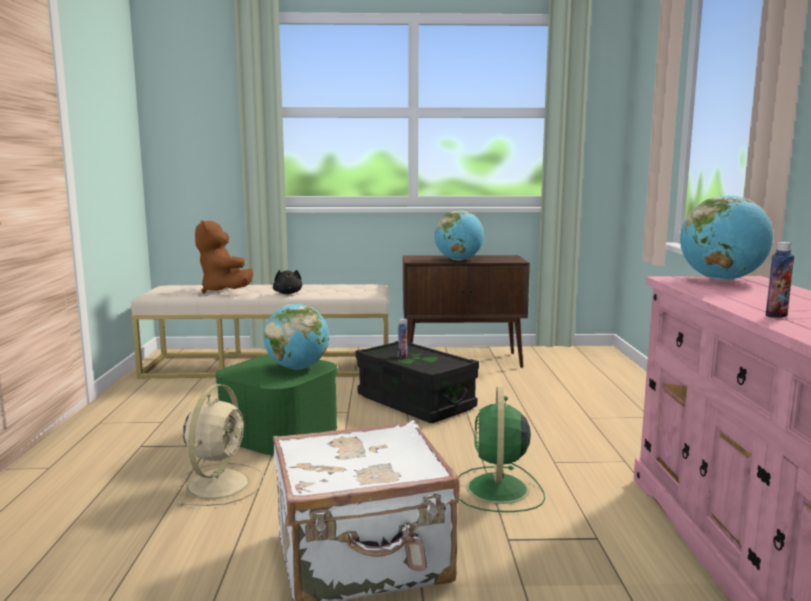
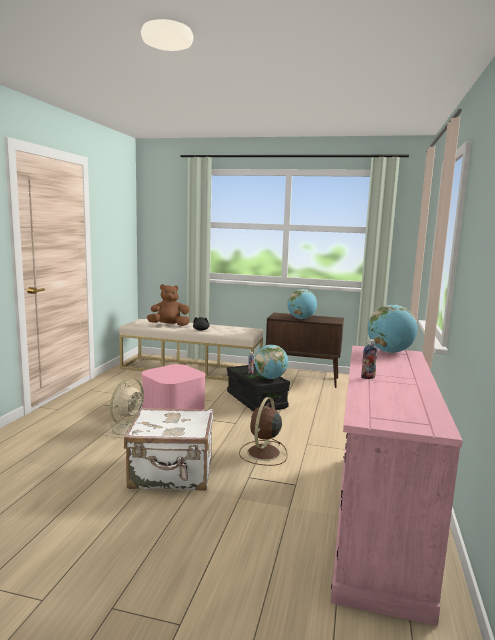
camera: 15 degrees right, 0 degrees up
brown plush toy [195,220,253,294] -> brown plush toy turned 90 degrees clockwise [147,284,190,326]
green storage box [215,354,337,455] -> pink storage box [142,364,206,409]
globe [263,304,329,369] -> globe moved to [255,345,288,379]
green fan [458,387,545,512] -> brown fan [239,397,287,466]

